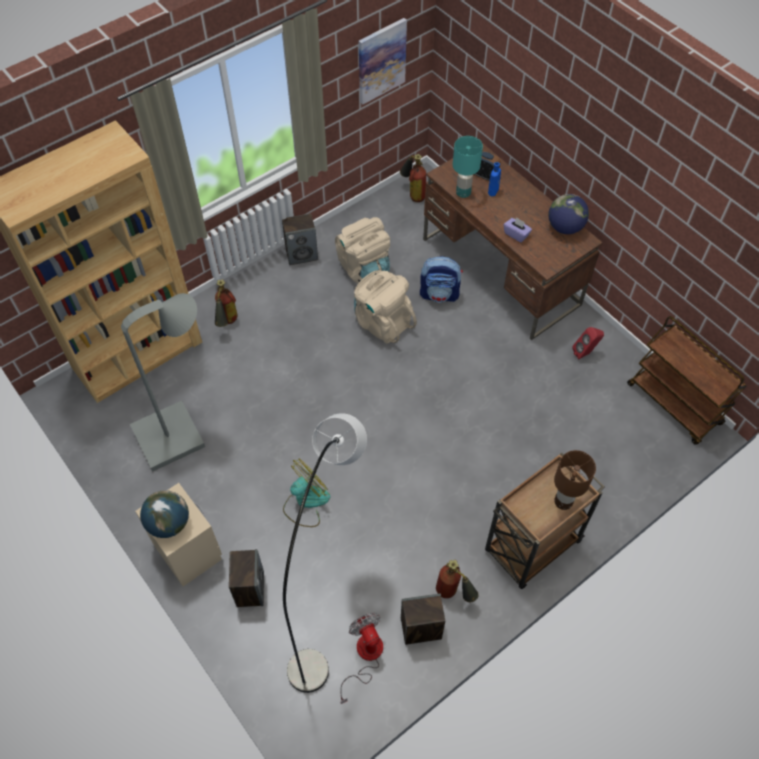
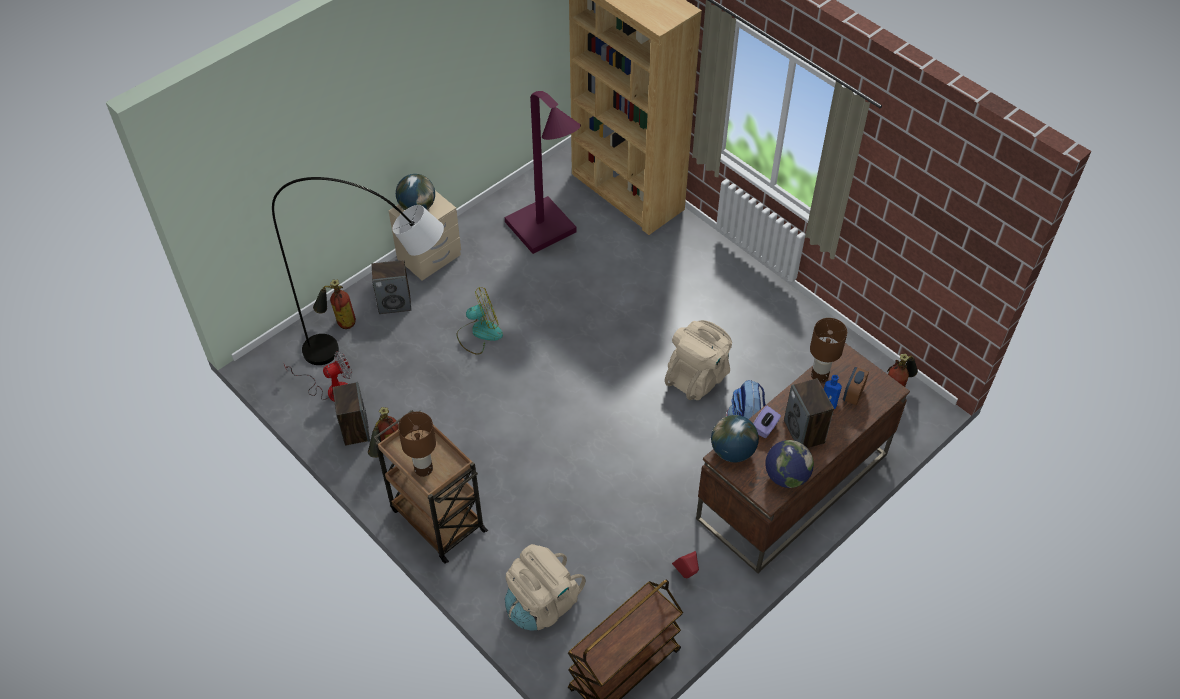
camera: 85 degrees right, 5 degrees down
grey floor lamp [121,293,205,472] -> purple floor lamp [505,91,581,254]
fire extinguisher [215,279,237,327] -> fire extinguisher moved to [313,280,356,329]
speaker [282,213,318,265] -> speaker moved to [784,378,834,448]
fan [283,458,330,527] -> fan turned 60 degrees counterclockwise [456,287,503,355]
beige backpack [335,217,390,283] -> beige backpack moved to [505,544,586,630]
picture [359,18,407,105] -> none
turquoise table lamp [453,136,483,198] -> brown table lamp [810,318,847,383]
none -> globe [711,415,759,462]

